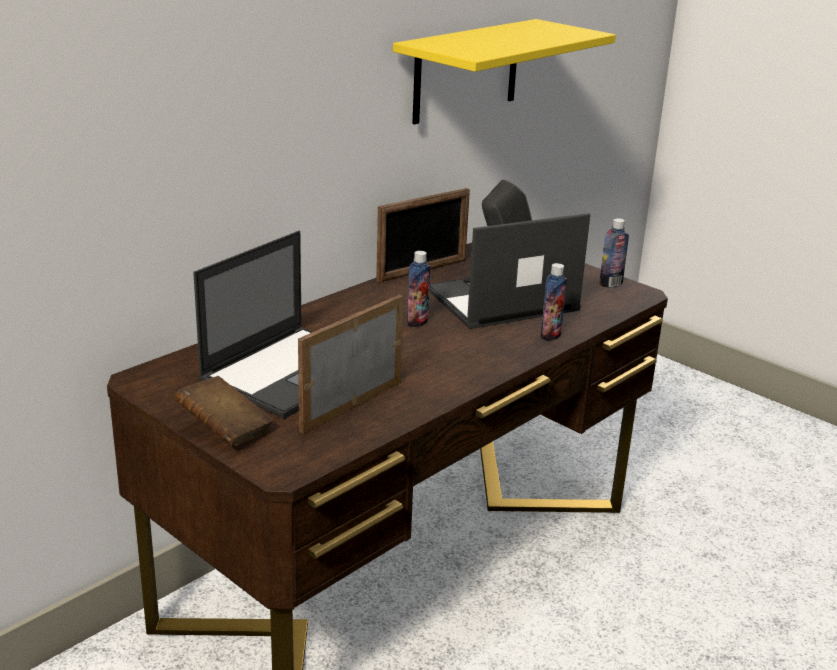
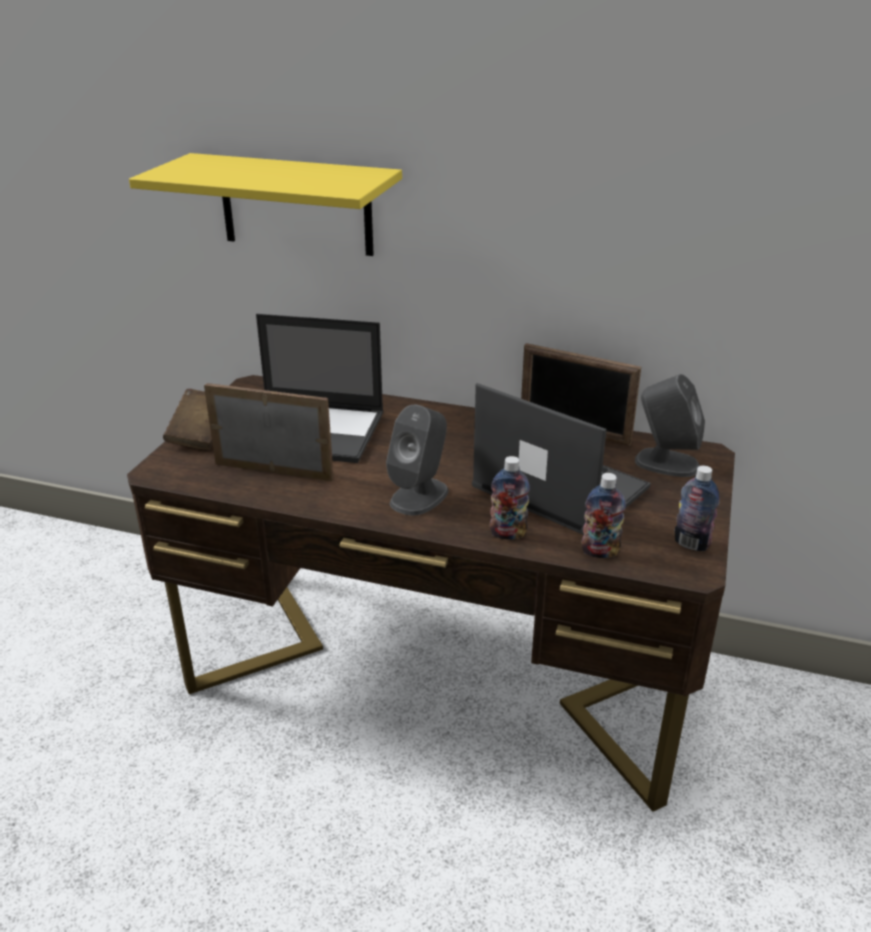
camera: 65 degrees right, 5 degrees up
yellow shelf [393,19,616,124] -> yellow shelf moved to [129,153,402,256]
bottle [407,251,431,327] -> bottle moved to [581,473,626,558]
none -> grey speaker [386,405,449,516]

